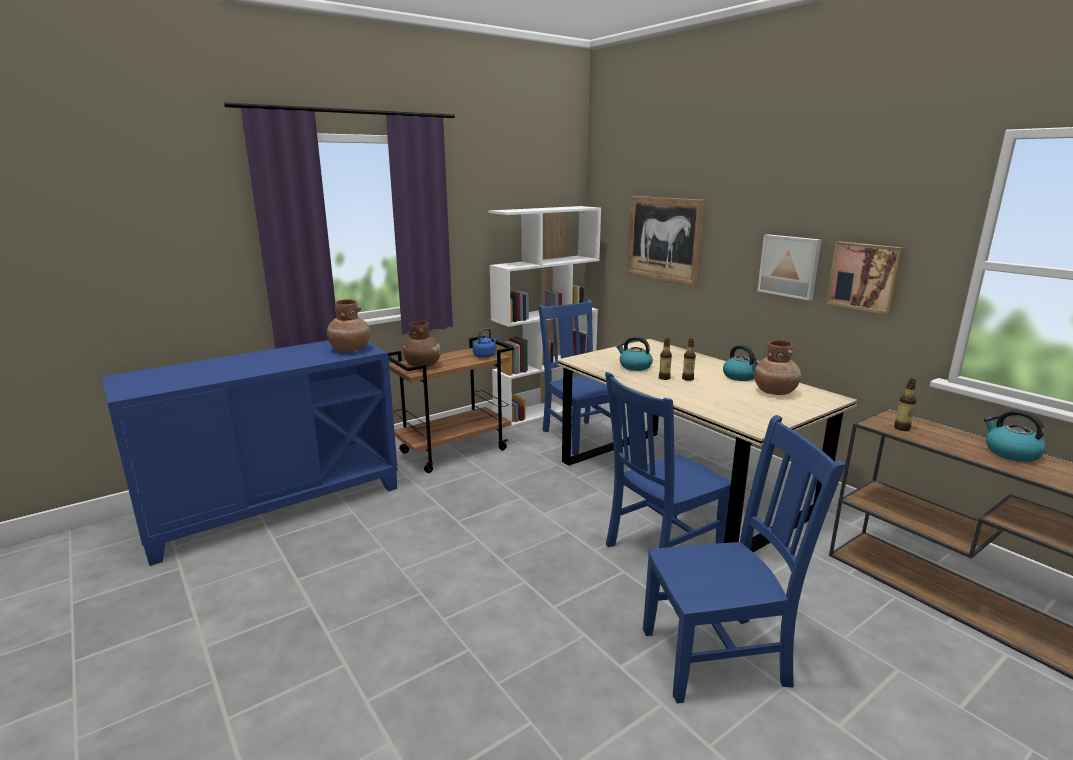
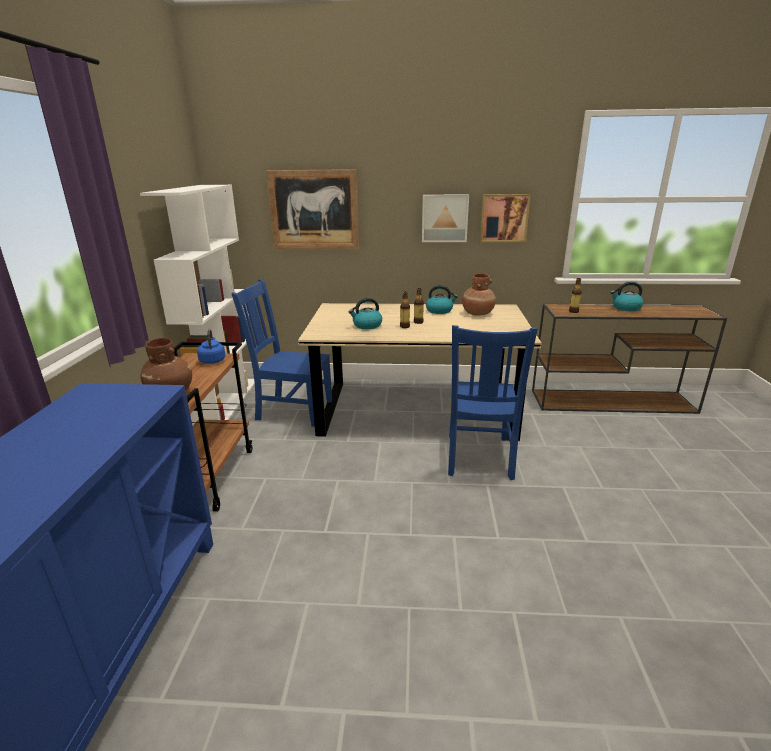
camera: 50 degrees left, 5 degrees up
brown vase [327,299,370,352] -> none
blue chair [643,415,845,703] -> none

